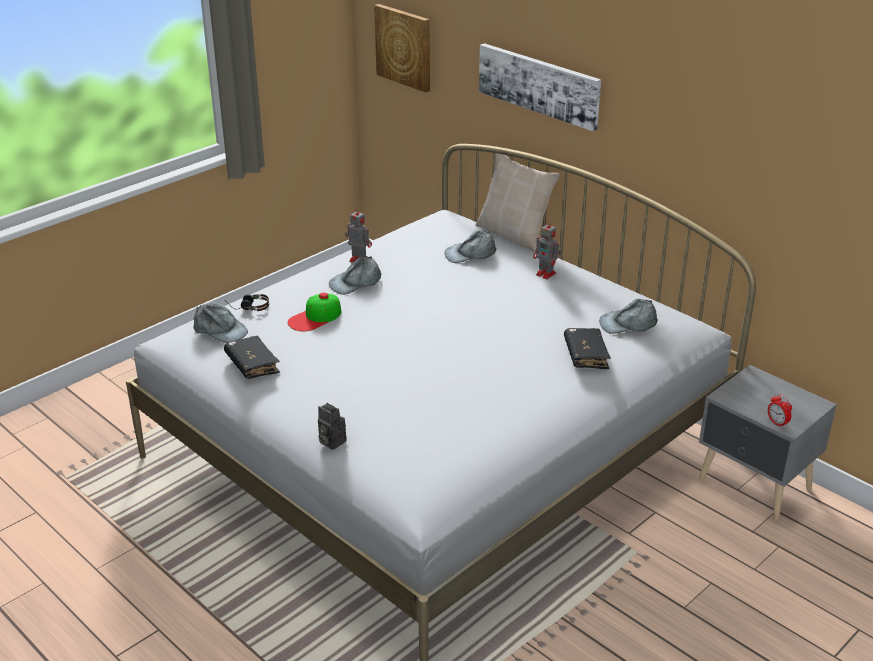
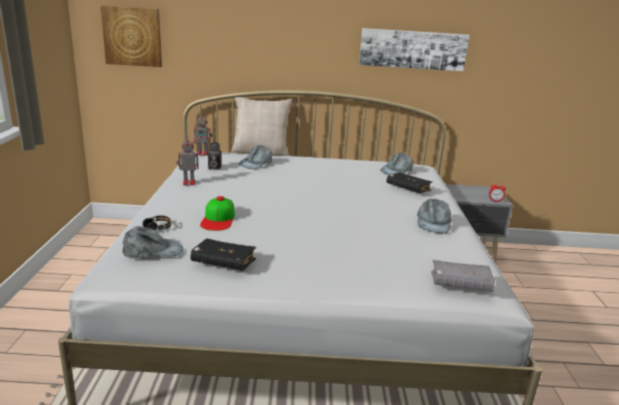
camera: 45 degrees left, 10 degrees down
camera [318,403,346,450] -> camera moved to [207,142,221,170]
grey cap [329,256,381,295] -> grey cap moved to [417,198,452,234]
picture [479,43,601,131] -> picture moved to [359,28,469,71]
toy robot [533,221,561,279] -> toy robot moved to [194,113,212,155]
none -> grey book [431,260,495,292]

